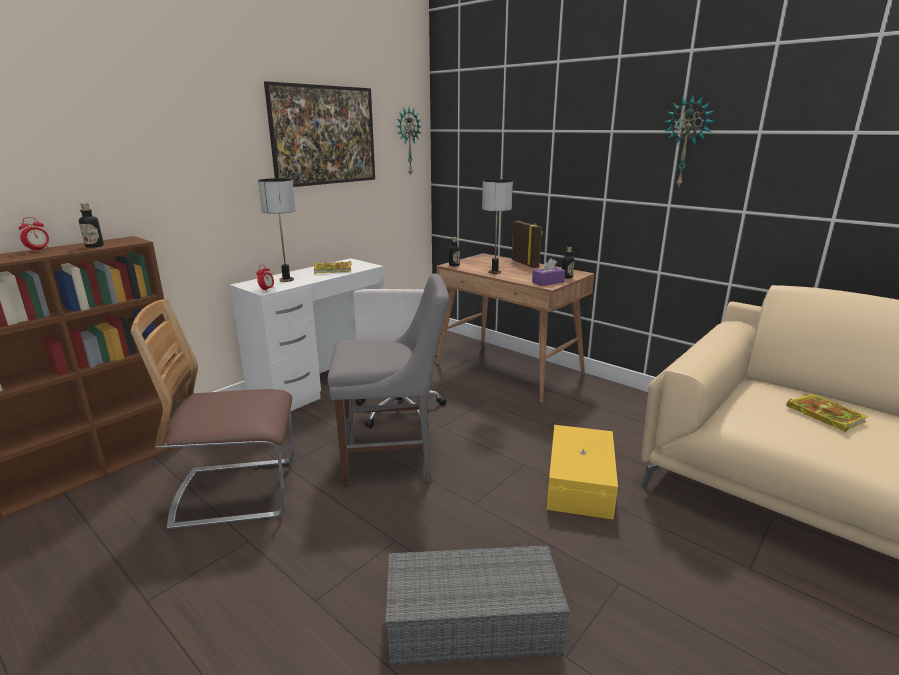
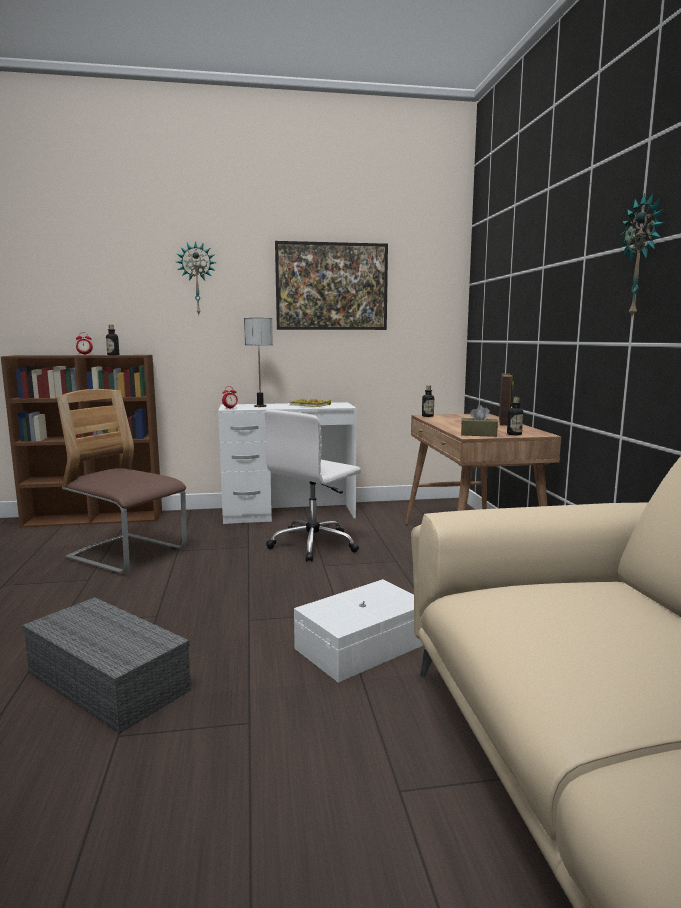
camera: 40 degrees right, 10 degrees down
grey chair [327,273,449,487] -> none
wall clock [396,108,422,176] -> wall clock moved to [177,241,216,316]
table lamp [482,179,513,274] -> none
purple tissue box [532,258,565,286] -> brown tissue box [461,405,498,437]
yellow storage box [547,425,618,519] -> white storage box [294,579,423,683]
book [786,394,868,433] -> none

